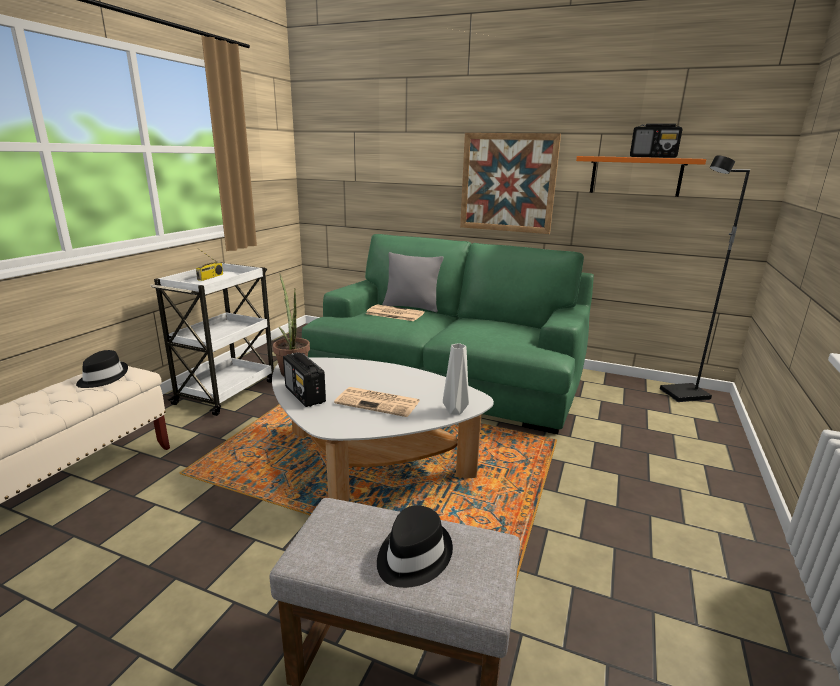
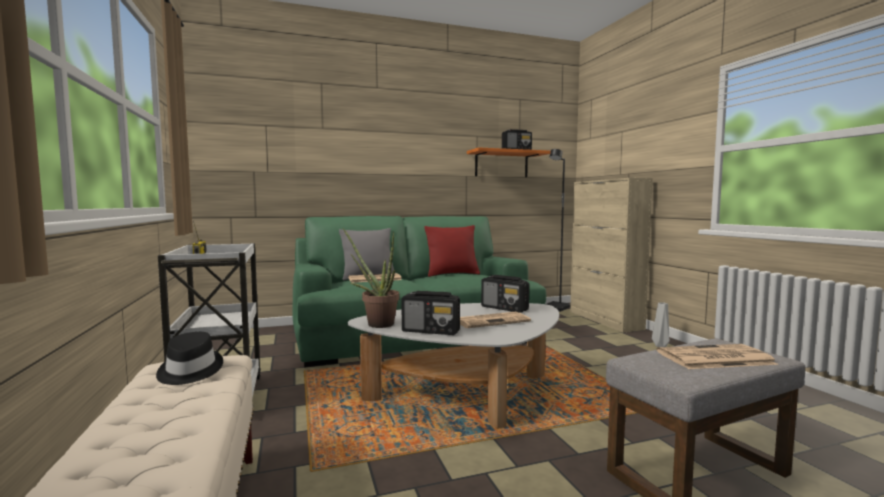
camera: 40 degrees left, 15 degrees down
black hat [377,505,453,588] -> newspaper [656,344,778,369]
grey vase [443,343,469,415] -> grey vase moved to [652,302,669,347]
picture [460,133,561,234] -> none
none -> red pillow [424,225,480,277]
none -> radio [481,275,529,313]
none -> beige cabinet [570,178,653,332]

